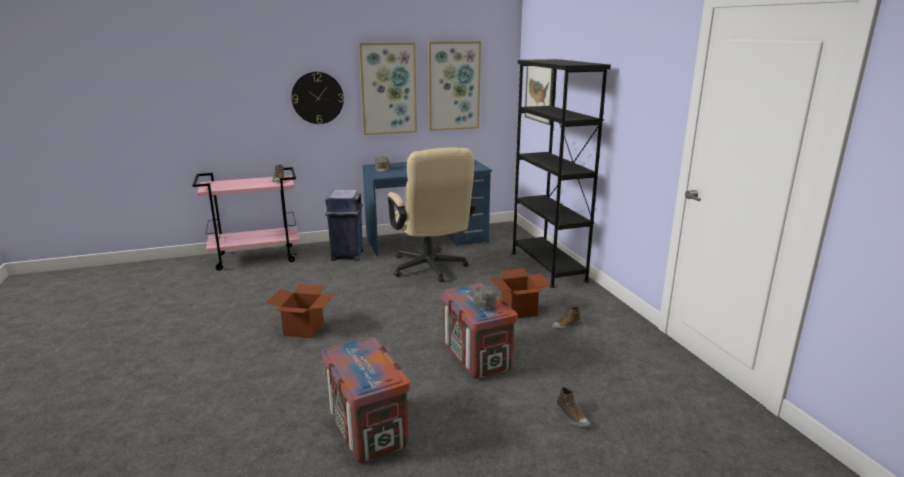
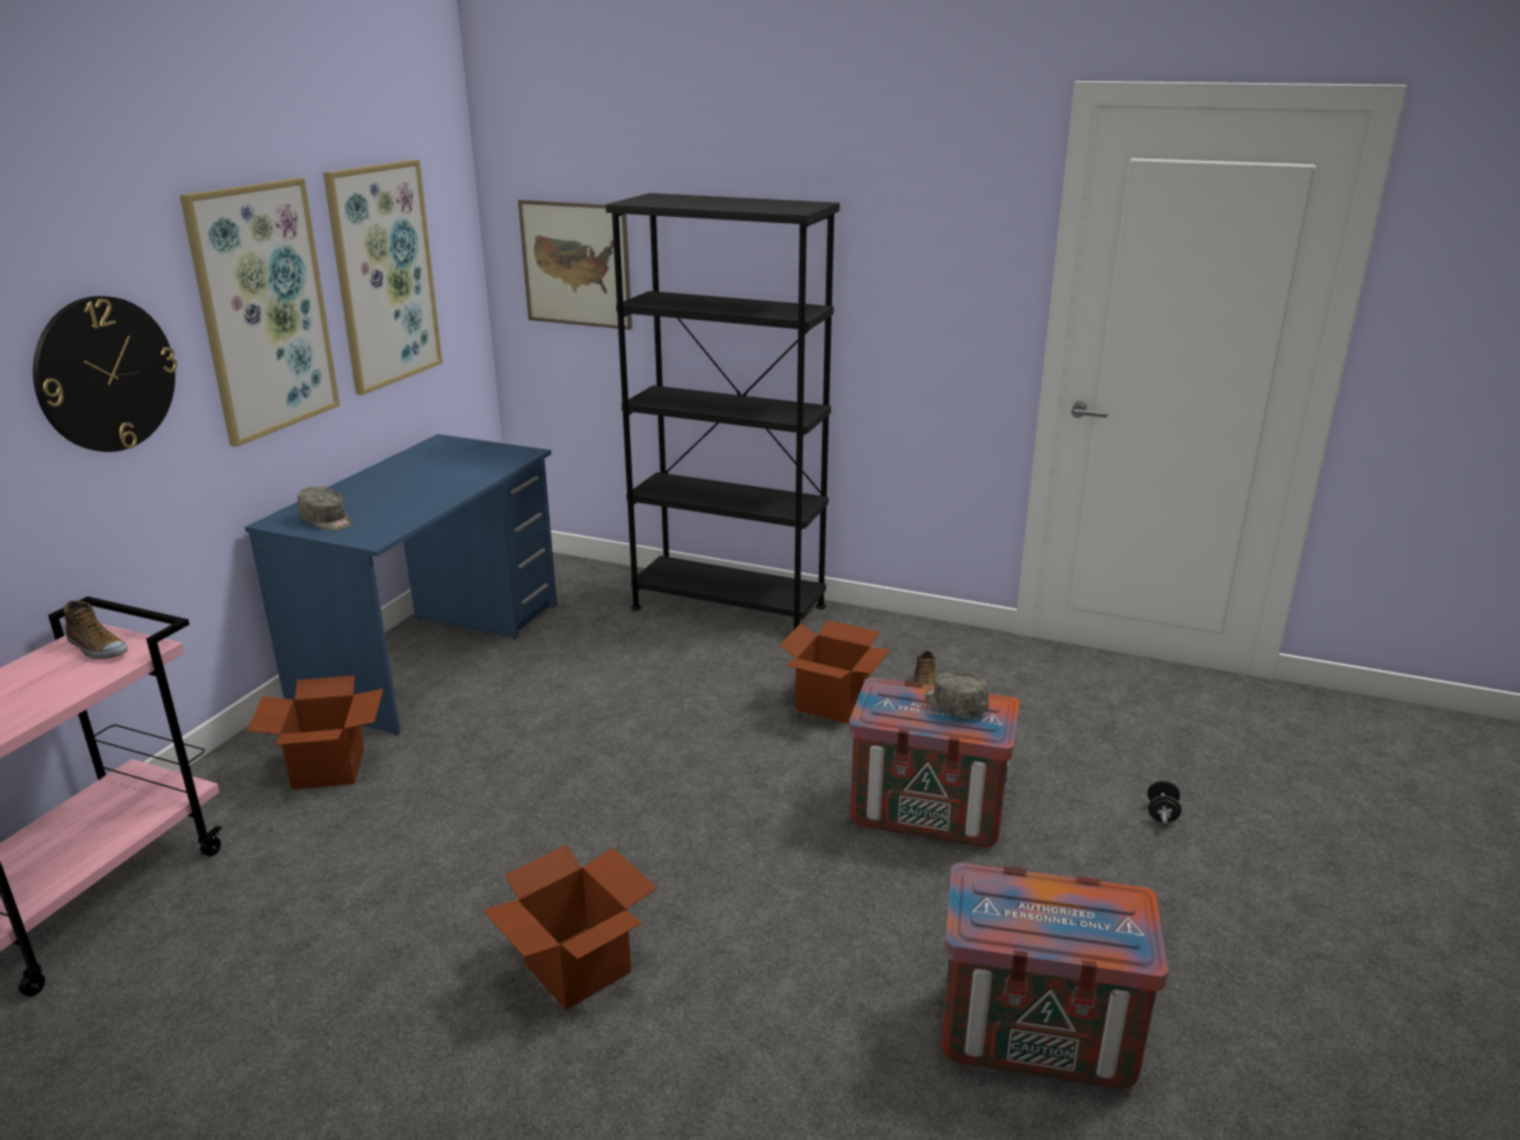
camera: 50 degrees left, 5 degrees up
blue trash can [325,190,364,261] -> cardboard box [247,675,383,790]
beige office chair [388,148,476,282] -> none
shoe [556,387,590,428] -> black dumbbell [1147,780,1182,823]

